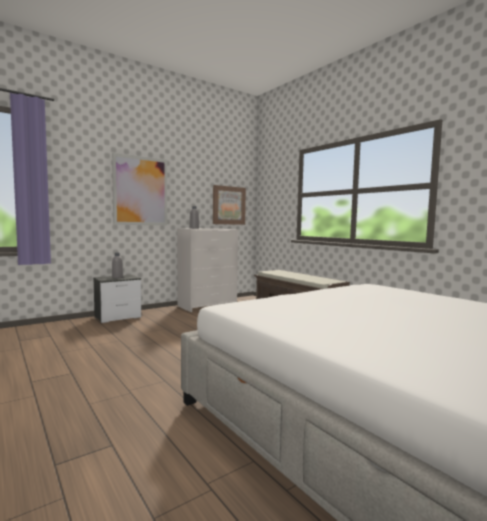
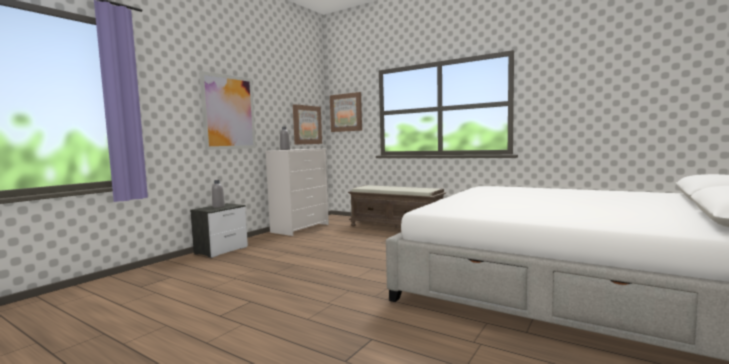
camera: 20 degrees left, 0 degrees up
none -> picture [330,92,362,132]

